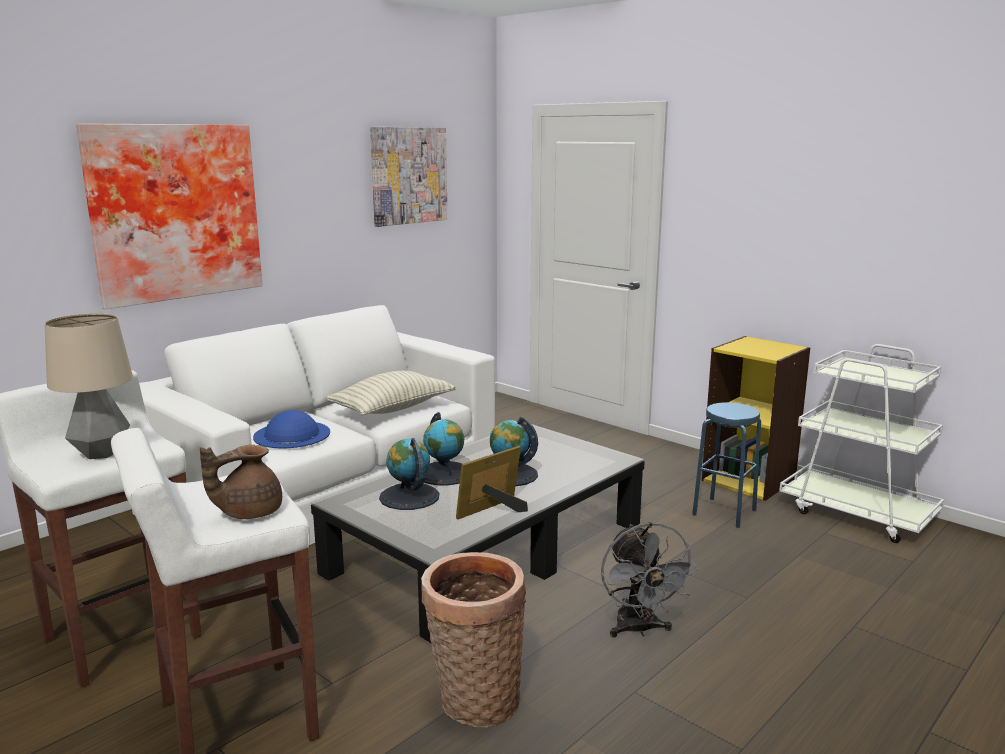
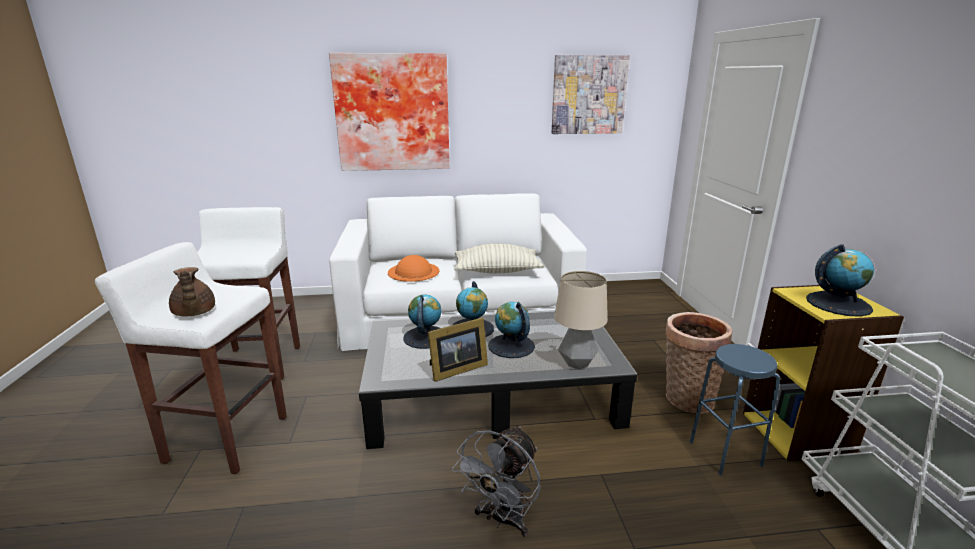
camera: 40 degrees right, 5 degrees up
table lamp [45,313,133,459] -> table lamp moved to [554,271,608,369]
brown teapot [200,445,282,519] -> brown teapot turned 120 degrees counterclockwise [169,267,215,317]
blue hat [253,410,330,449] -> orange hat [388,255,439,282]
basket [421,552,526,728] -> basket moved to [665,312,732,414]
picture frame [456,446,528,520] -> picture frame turned 150 degrees clockwise [428,317,488,382]
none -> globe [806,244,874,317]

